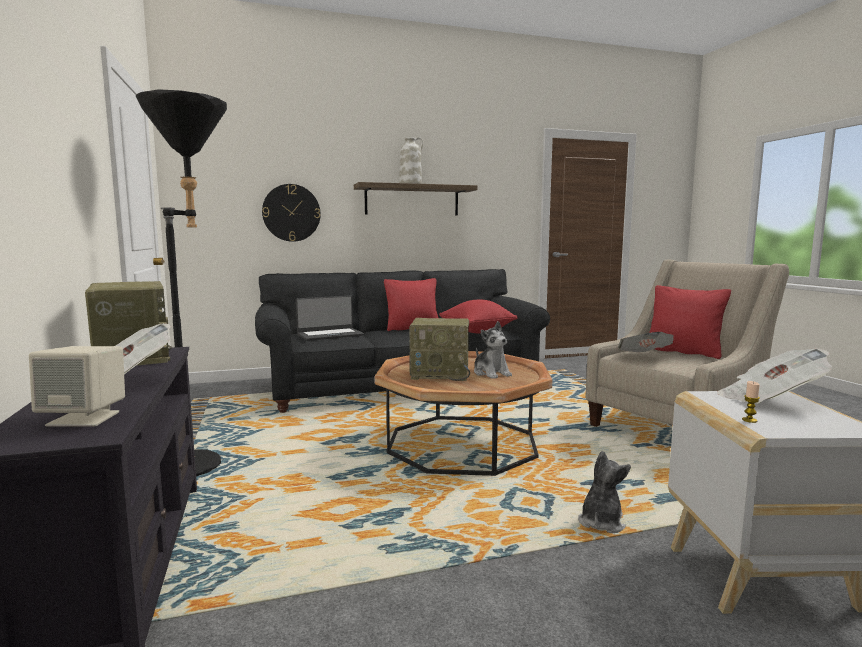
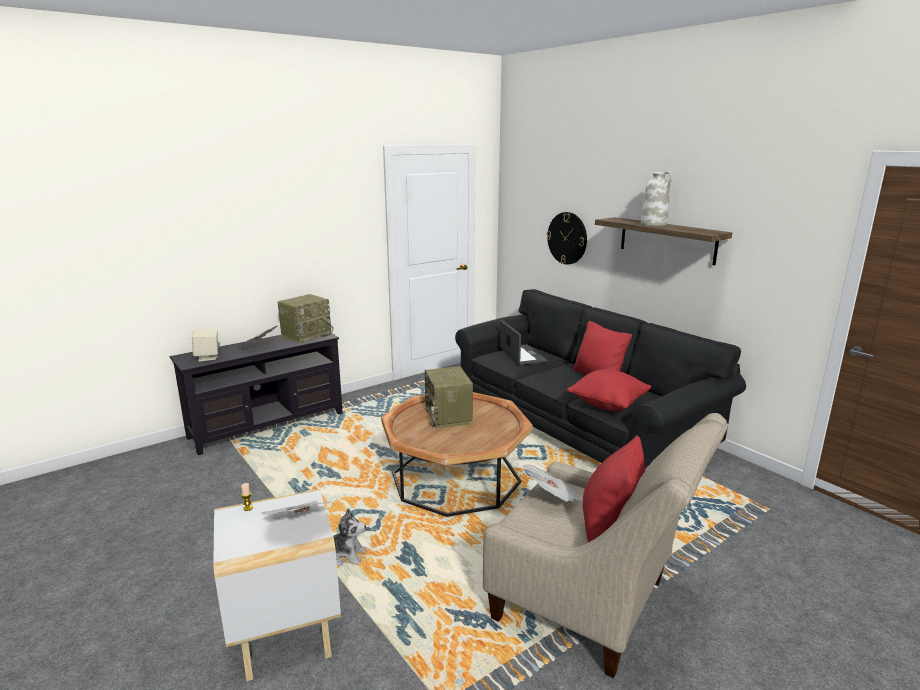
camera: 70 degrees right, 10 degrees up
black floor lamp [136,89,227,476] -> none
laptop [296,296,364,341] -> laptop turned 150 degrees counterclockwise [499,320,548,365]
plush toy [474,321,512,379] -> none

